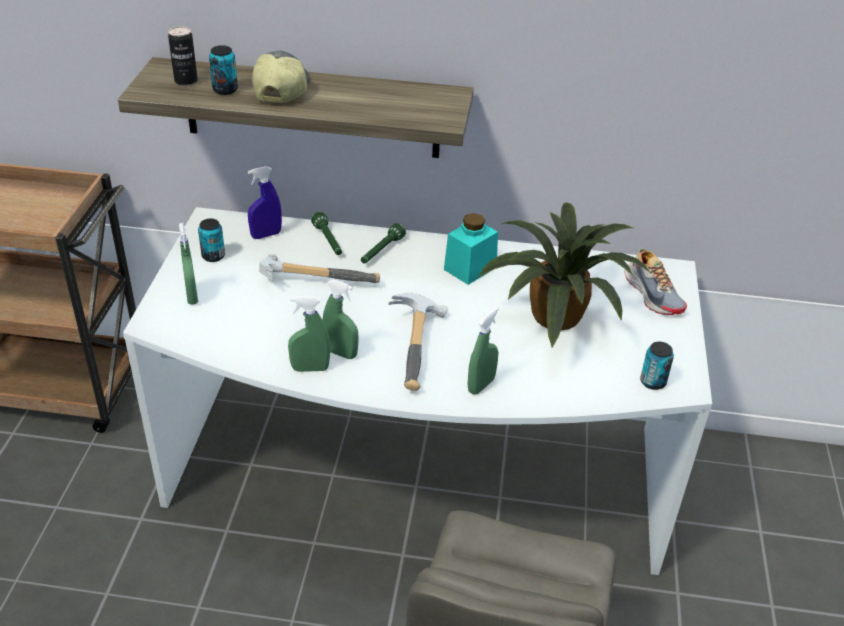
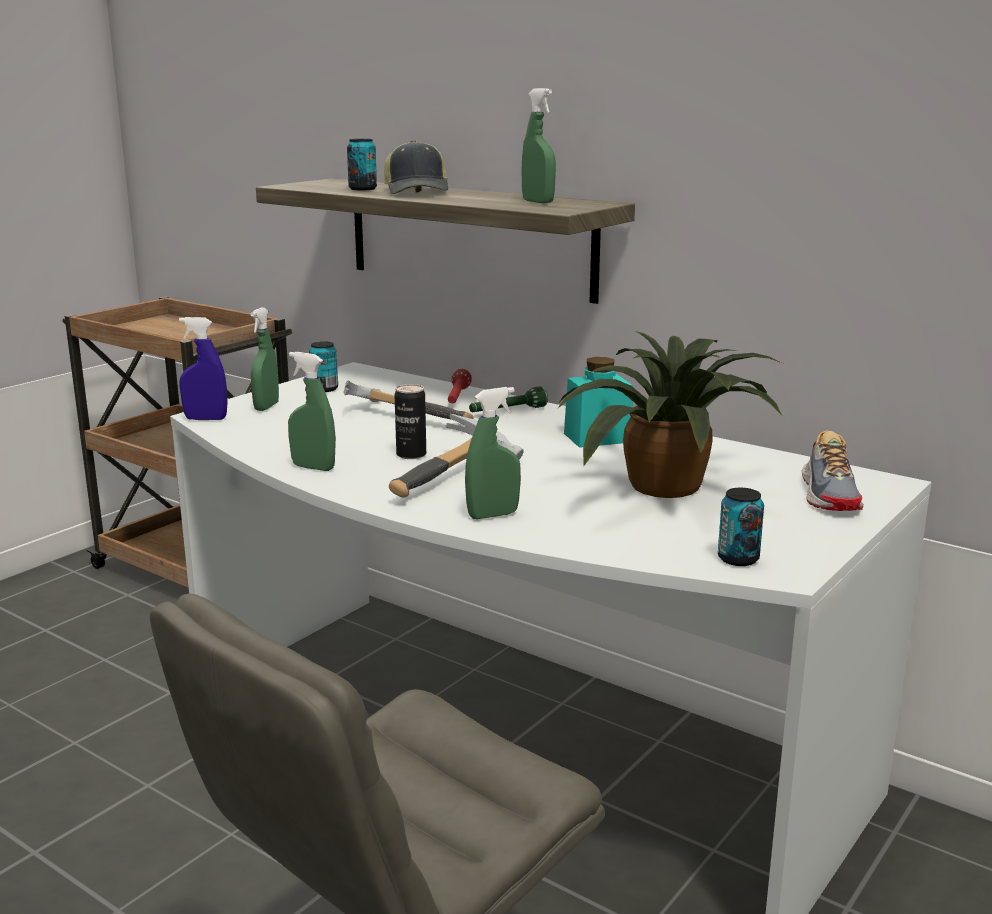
camera: 30 degrees right, 20 degrees down
can [168,26,198,86] -> can moved to [395,384,426,459]
blue spray bottle [248,166,282,239] -> blue spray bottle moved to [179,317,227,420]
cap [252,51,310,103] -> cap turned 135 degrees clockwise [384,140,448,194]
green flashlight [311,211,342,255] -> red flashlight [448,369,472,404]
green spray bottle [322,279,359,359] -> green spray bottle moved to [522,88,556,203]

